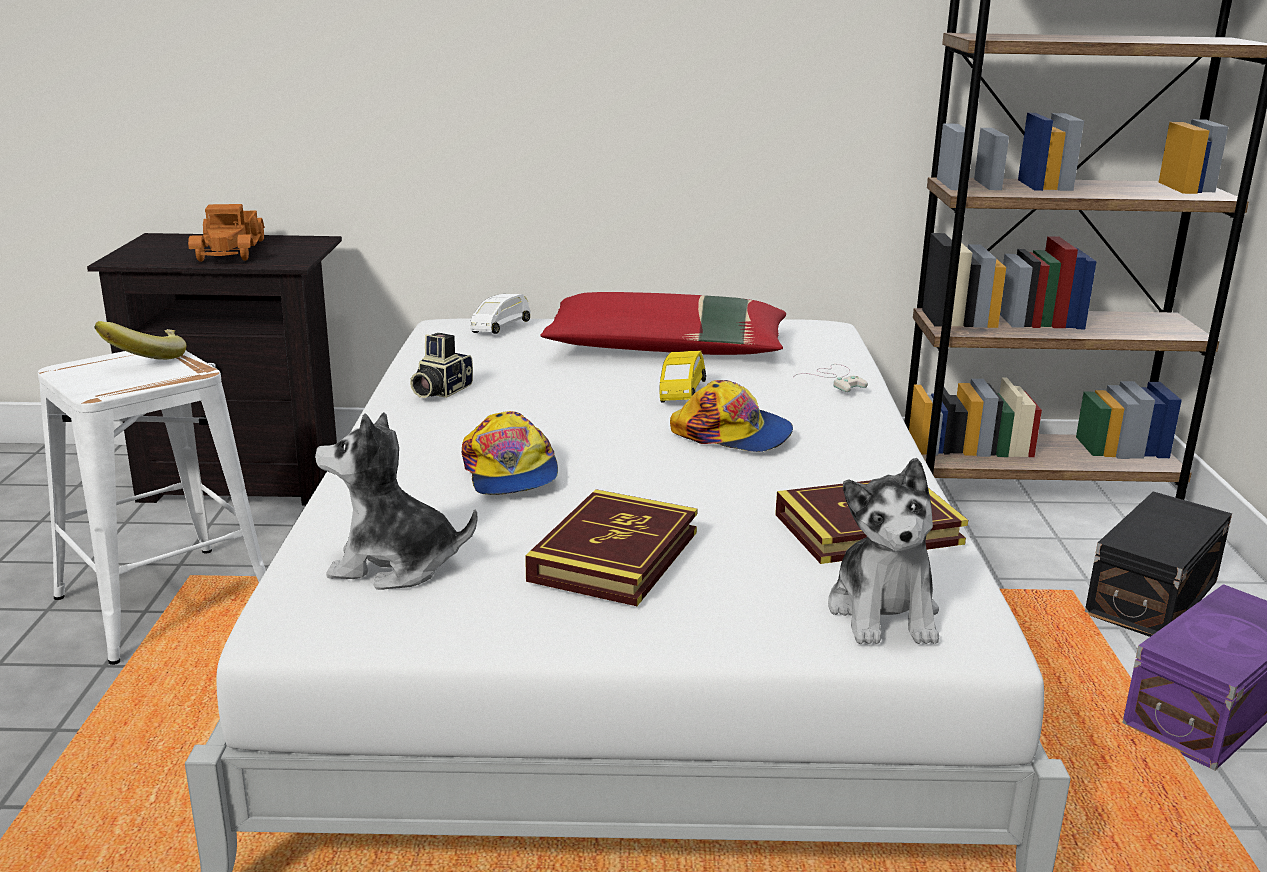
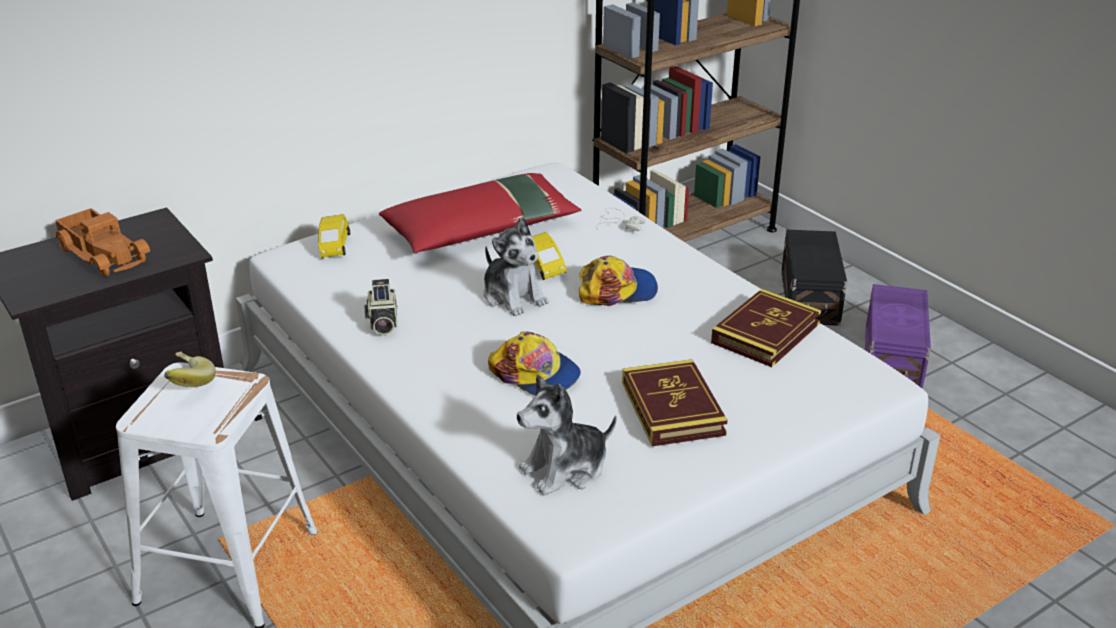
camera: 35 degrees left, 10 degrees up
white toy car [470,294,531,334] -> yellow toy car [318,214,350,258]
plush toy [828,458,939,644] -> plush toy moved to [484,217,549,316]

